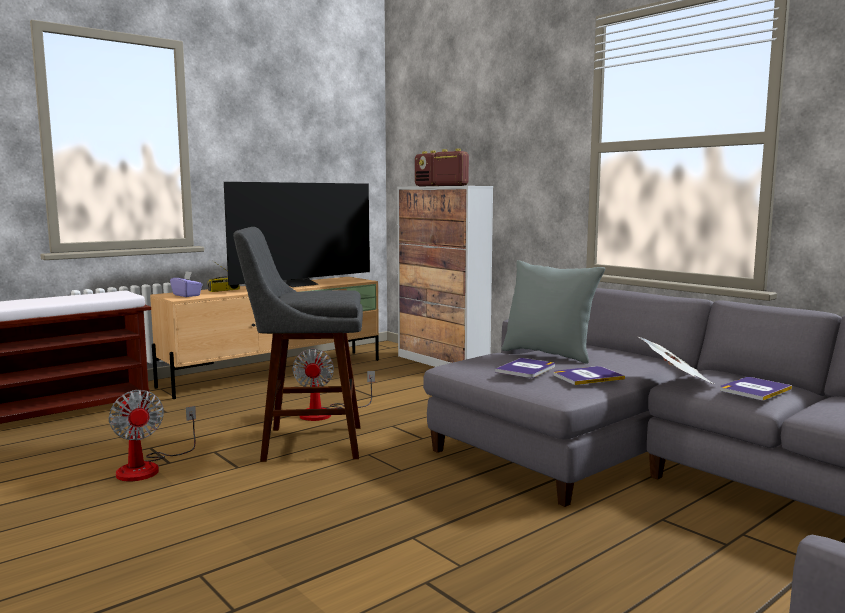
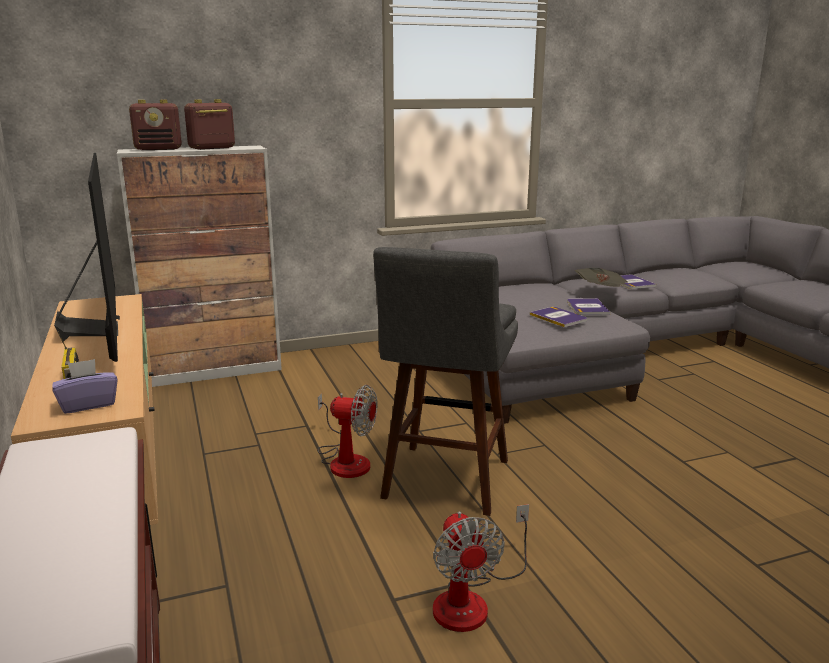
camera: 70 degrees left, 10 degrees up
fan [109,390,196,481] -> fan turned 90 degrees clockwise [433,504,529,632]
grey pillow [501,260,605,363] -> none

